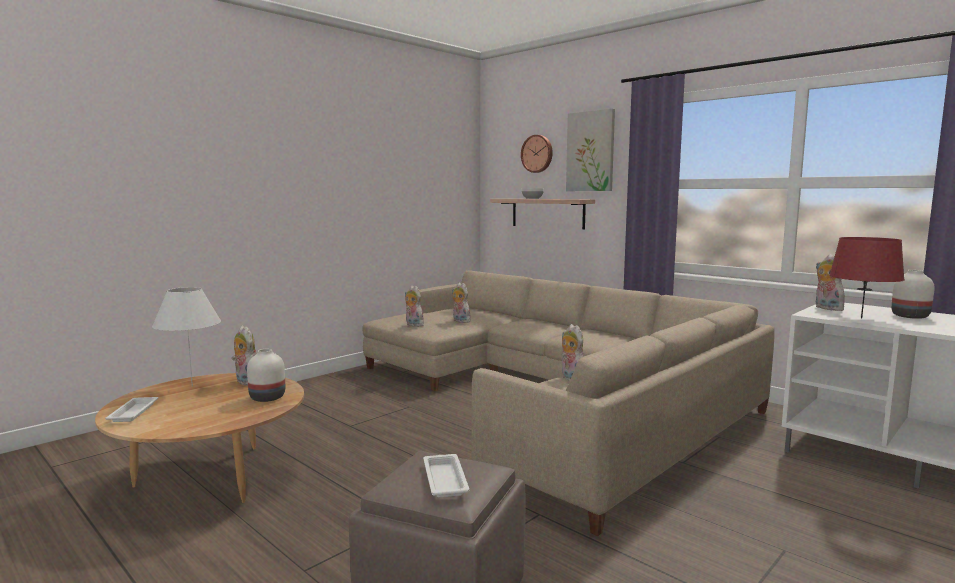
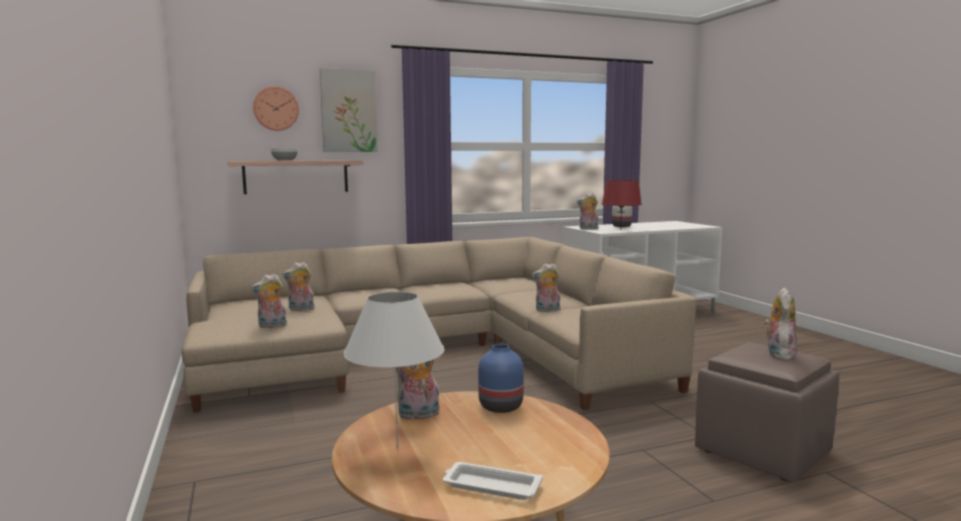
camera: 65 degrees left, 0 degrees up
white vase [247,349,285,402] -> blue vase [478,344,524,413]
white tray [423,454,470,498] -> plush toy [764,288,797,360]

